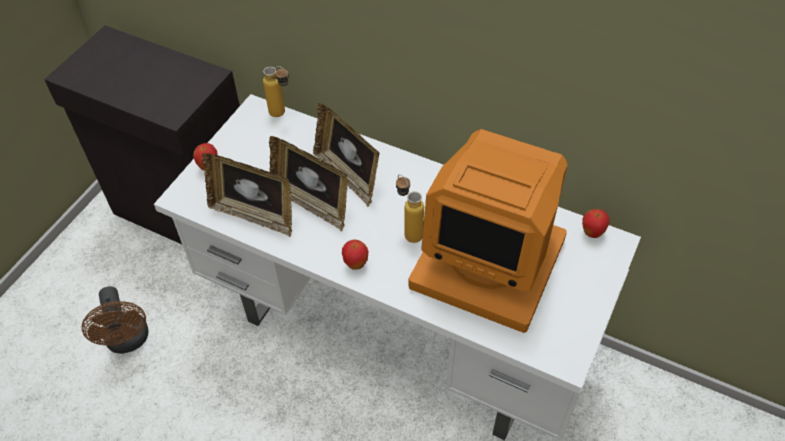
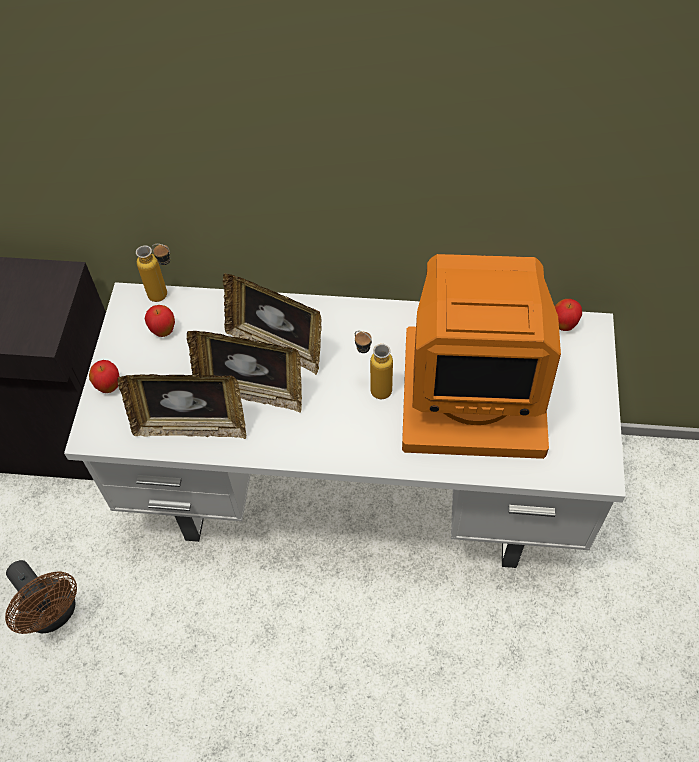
camera: 20 degrees left, 5 degrees up
apple [342,240,368,270] -> apple moved to [145,305,175,337]

